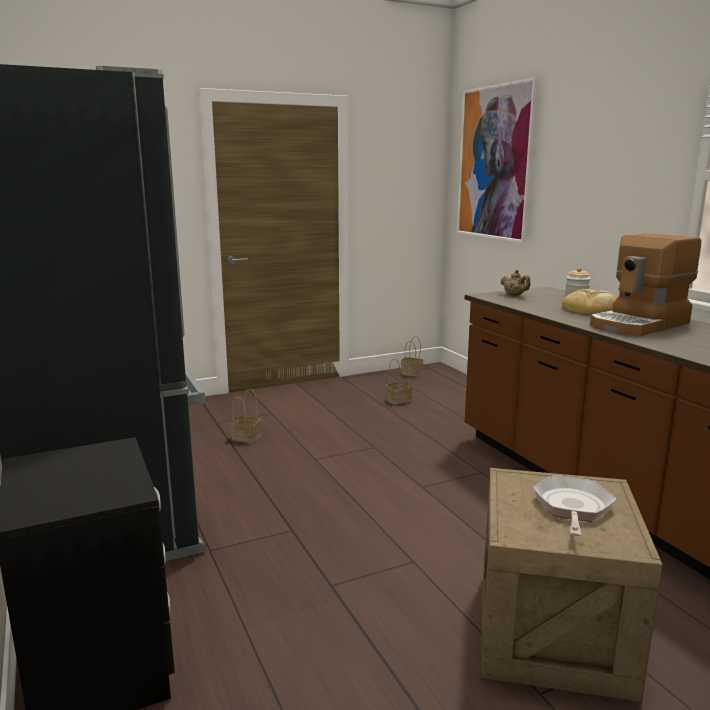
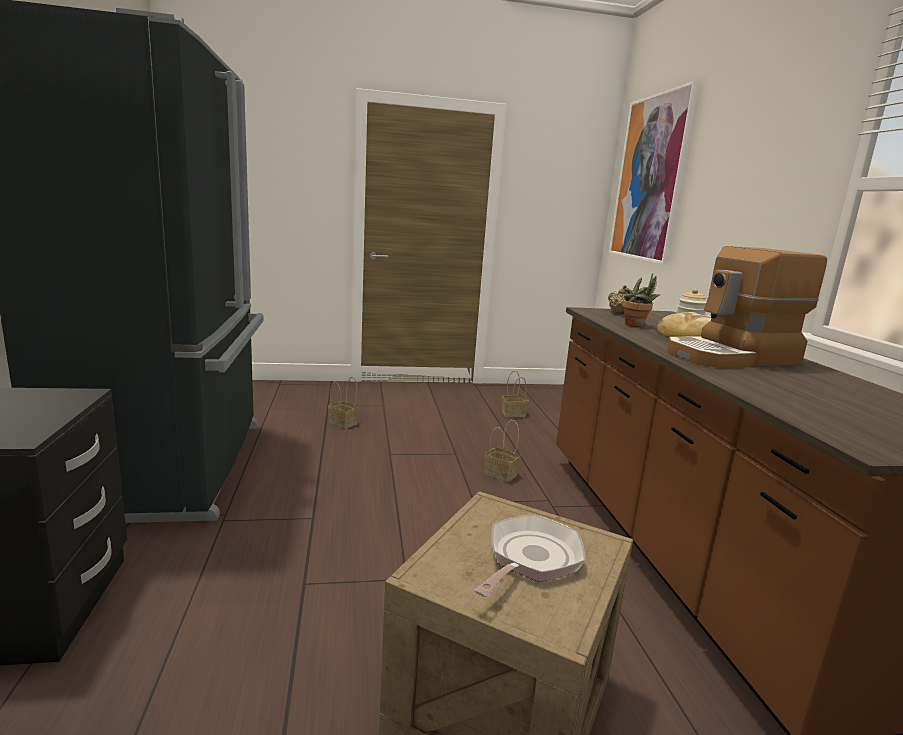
camera: 15 degrees right, 0 degrees up
basket [401,336,423,377] -> basket moved to [484,420,520,482]
none -> potted plant [622,273,660,326]

